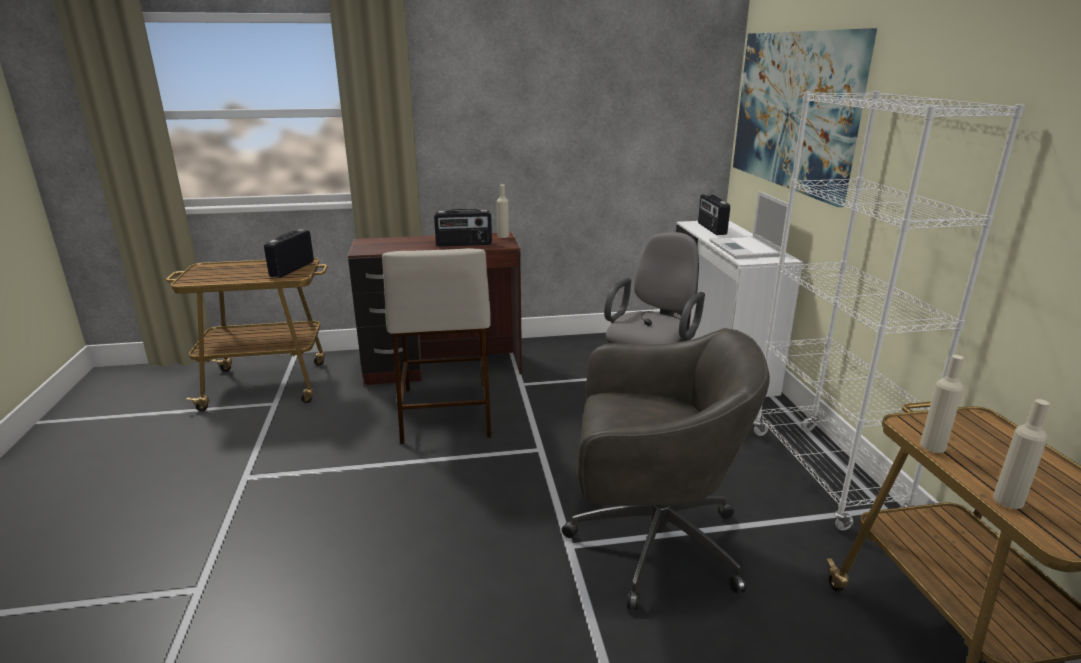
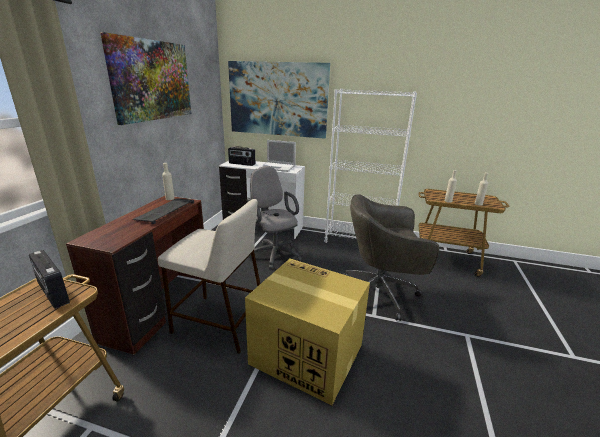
camera: 65 degrees left, 0 degrees up
radio [434,209,492,247] -> keyboard [133,199,194,224]
grey office chair [561,328,770,610] -> grey office chair turned 120 degrees counterclockwise [342,194,439,321]
none -> picture [100,32,191,125]
none -> cardboard box [245,259,370,405]

